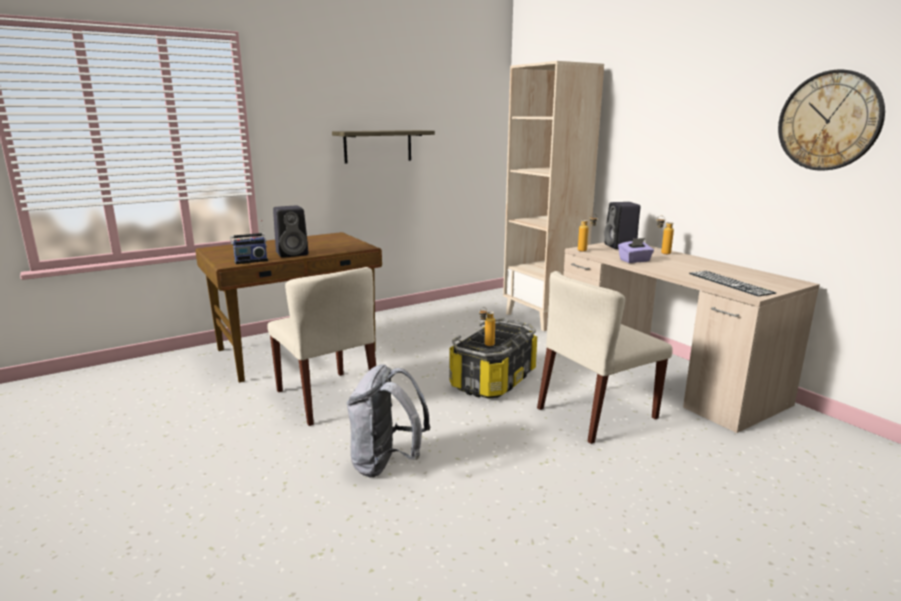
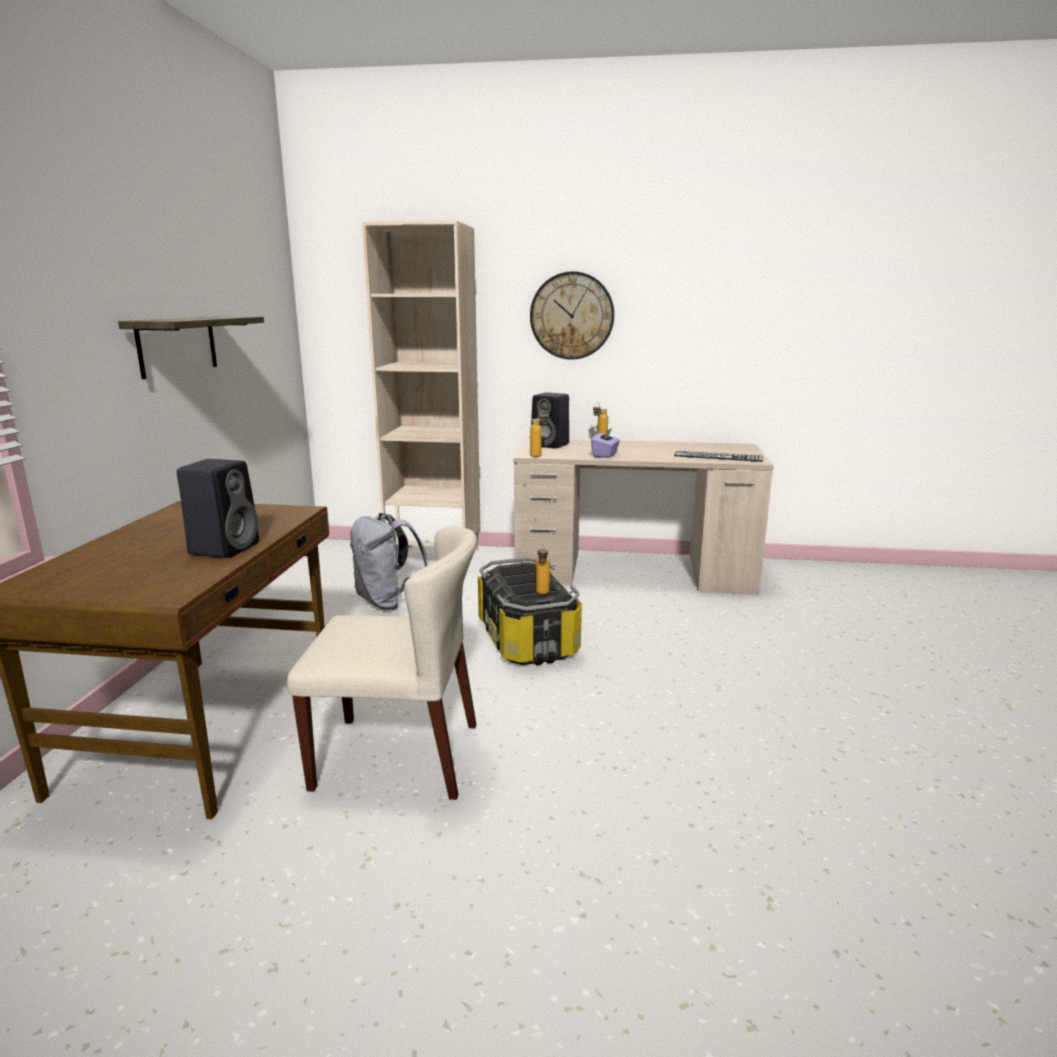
camera: 50 degrees left, 0 degrees up
radio [230,220,268,264] -> none
grey backpack [346,364,431,477] -> grey backpack moved to [350,513,428,610]
beige chair [537,271,673,444] -> none
wall clock [778,70,885,171] -> wall clock moved to [530,271,614,360]

